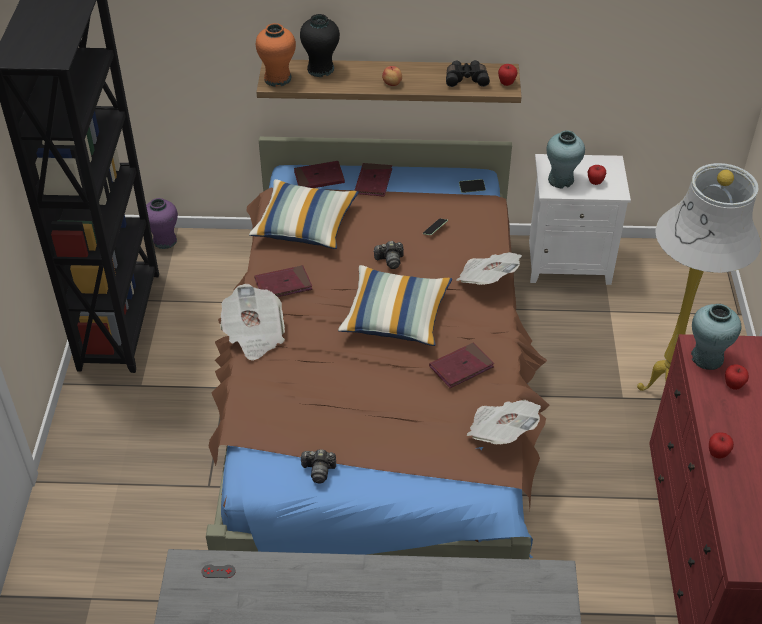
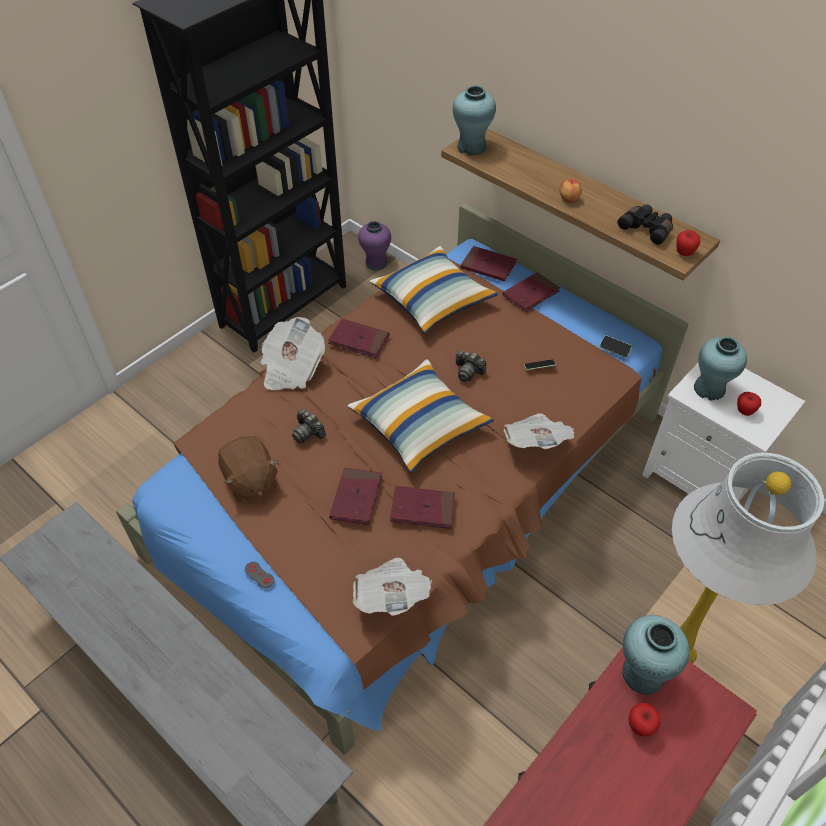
camera: 40 degrees right, 5 degrees up
grey game controller [201,564,235,578] -> grey game controller moved to [245,562,274,588]
orange vase [256,23,296,87] -> turquoise vase [453,85,496,155]
black vase [300,14,340,77] -> none
camera [300,449,336,483] -> camera moved to [292,409,326,443]
apple [709,432,734,458] -> none
none -> brown plush toy [218,436,278,501]
none -> red book [329,468,382,525]

